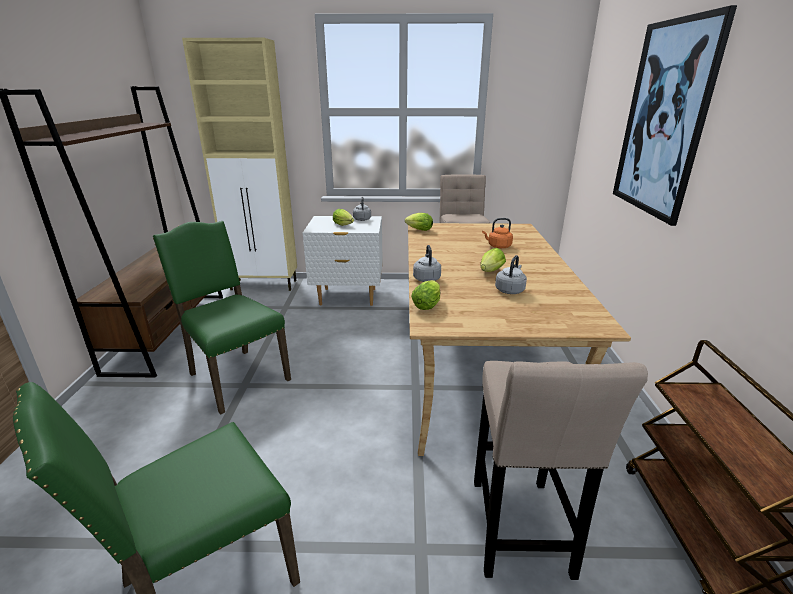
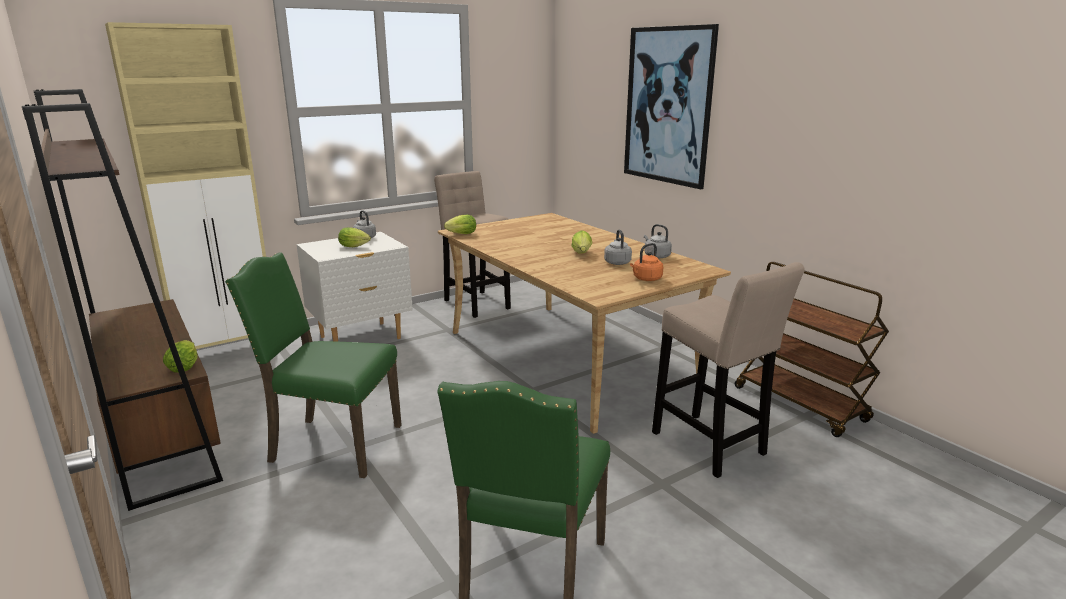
camera: 35 degrees left, 5 degrees down
lettuce [411,280,440,310] -> lettuce moved to [163,340,198,373]
grey kettle [413,245,441,282] -> grey kettle moved to [644,224,672,258]
orange kettle [482,218,513,248] -> orange kettle moved to [630,243,663,281]

